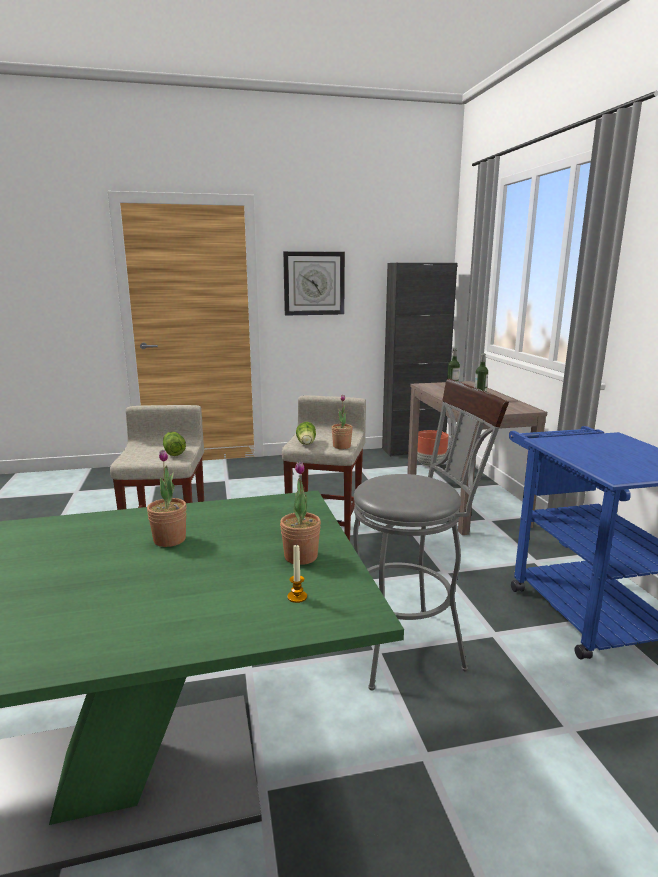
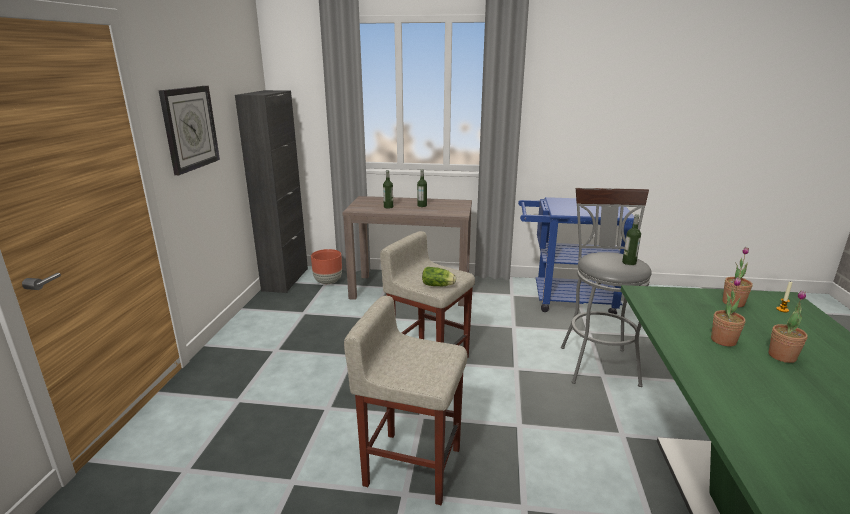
camera: 70 degrees left, 5 degrees up
lettuce [163,432,186,456] -> none
potted plant [331,395,353,449] -> potted plant moved to [769,291,808,363]
none -> bottle [622,214,641,265]

